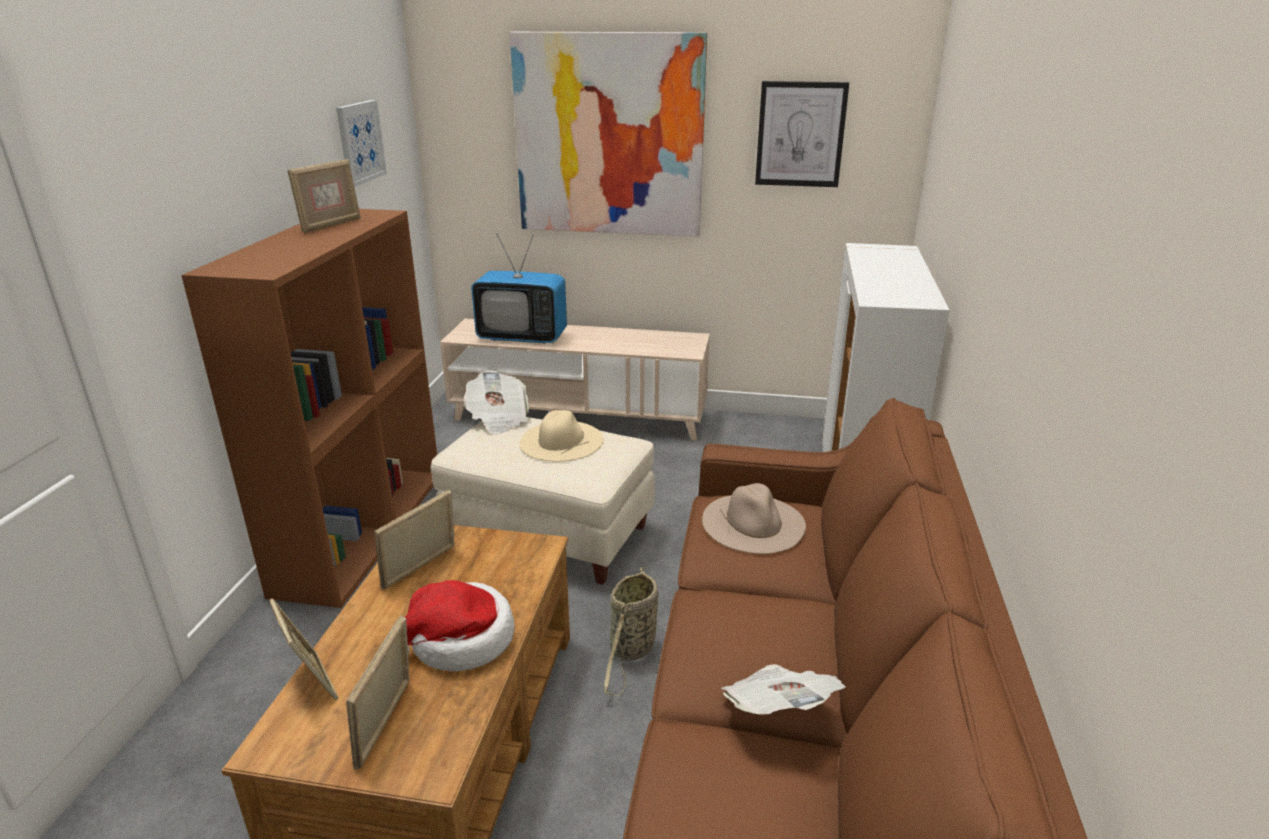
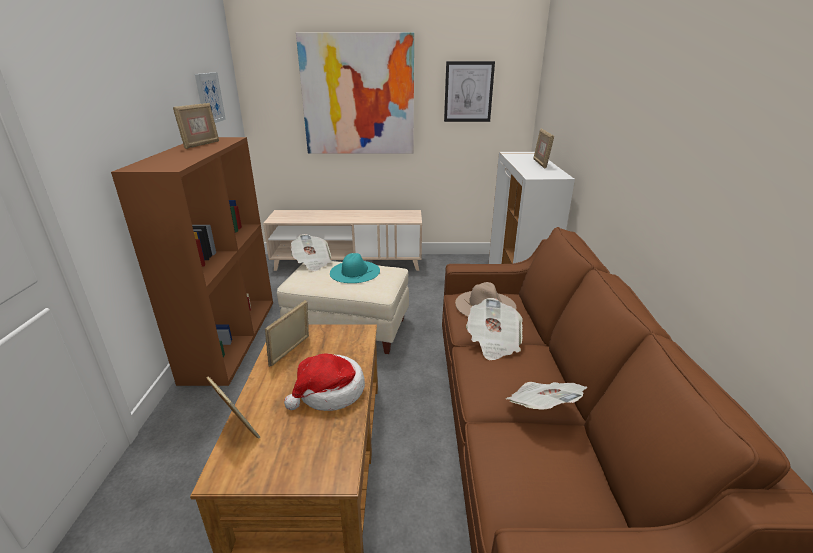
camera: 10 degrees left, 0 degrees up
picture frame [346,615,410,770] -> picture frame moved to [533,129,554,169]
television [471,234,567,344] -> none
beige hat [519,410,604,462] -> turquoise hat [330,253,380,283]
basket [604,567,659,696] -> none
none -> newspaper [466,298,523,360]

